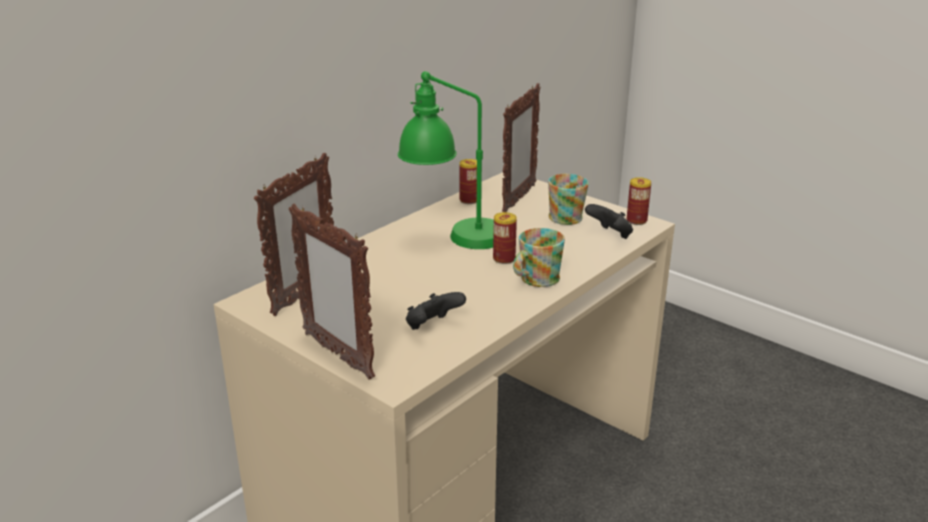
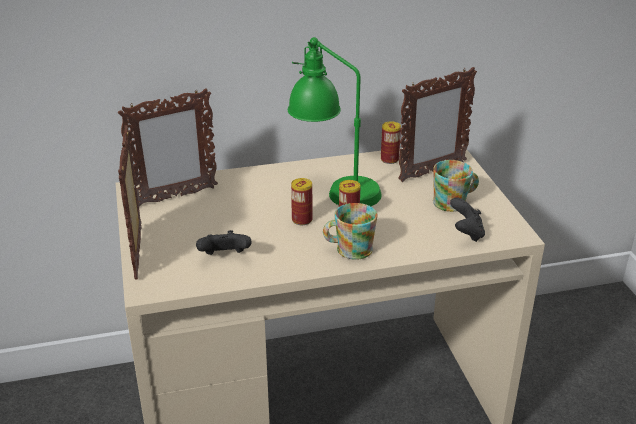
camera: 35 degrees right, 5 degrees up
can [627,177,651,225] -> can moved to [291,178,312,225]

